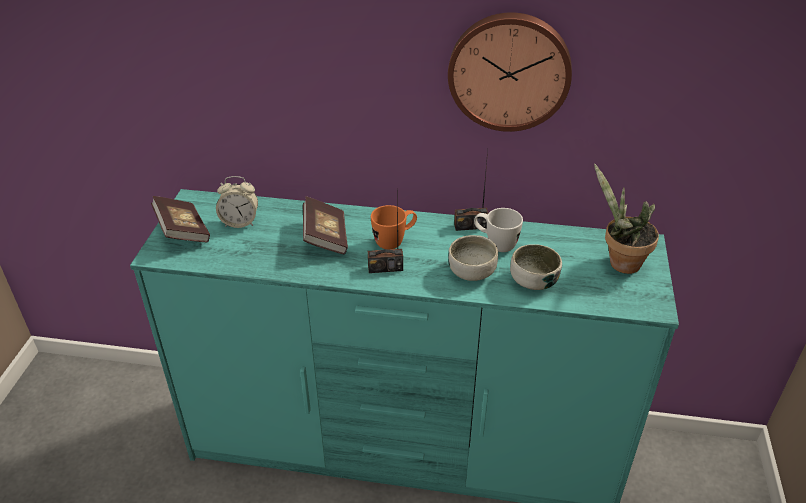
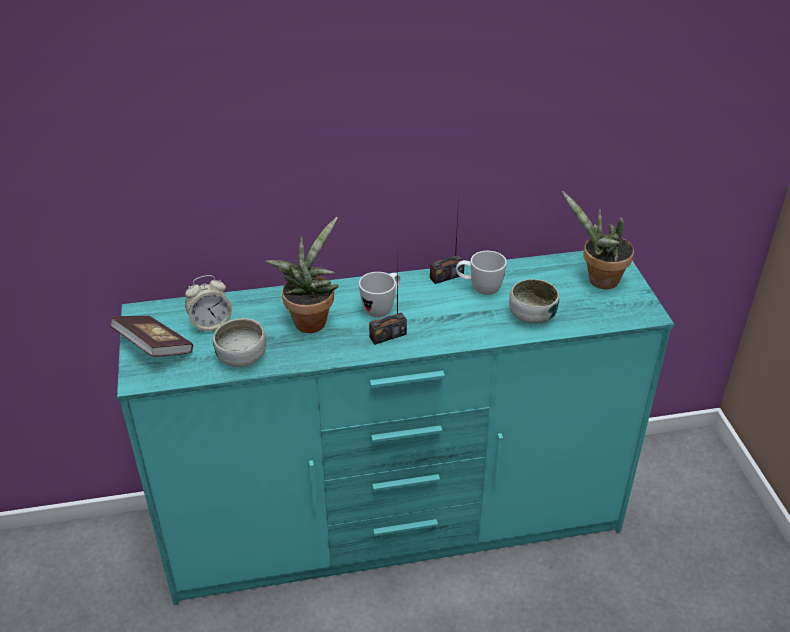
camera: 20 degrees left, 0 degrees up
book [303,196,348,255] -> potted plant [265,217,339,333]
orange mug [371,205,417,249] -> white mug [359,272,401,318]
wall clock [448,12,572,132] -> none
bowl [448,235,498,281] -> bowl moved to [213,318,266,367]

